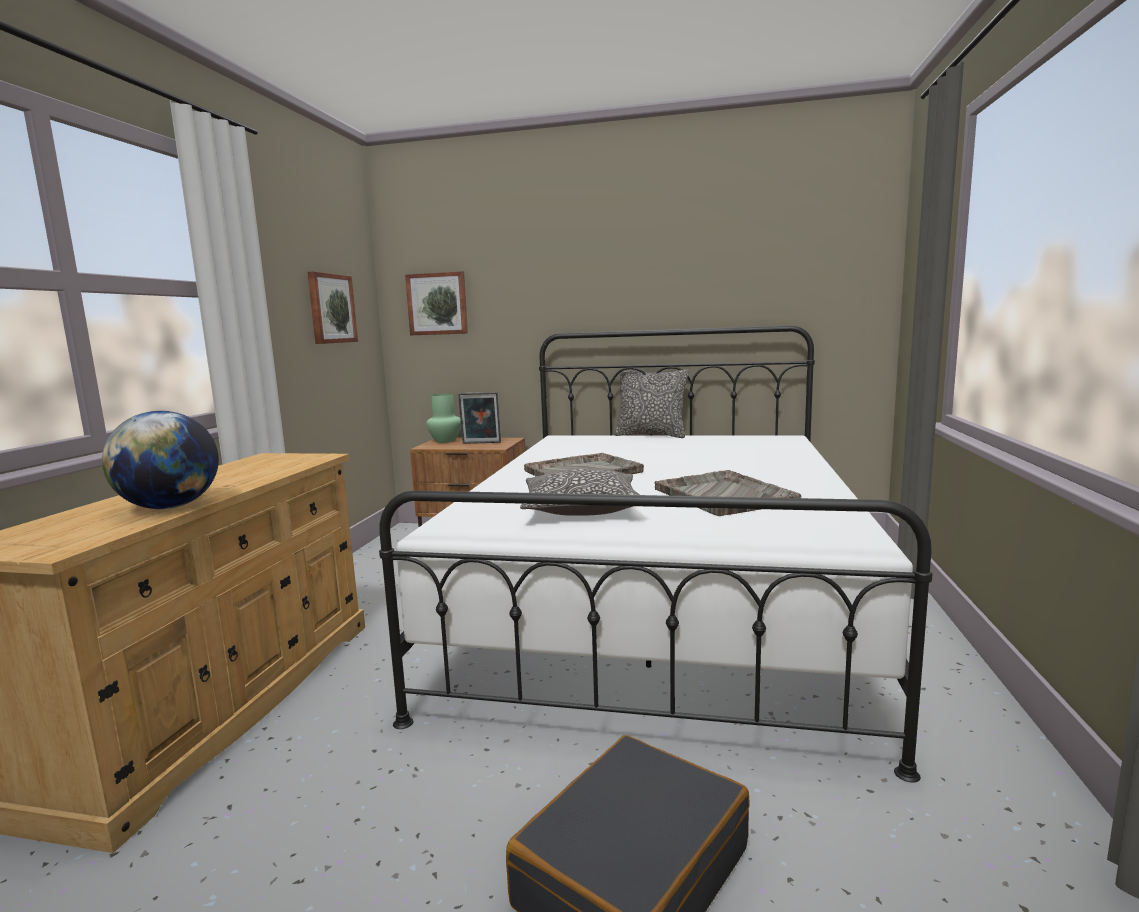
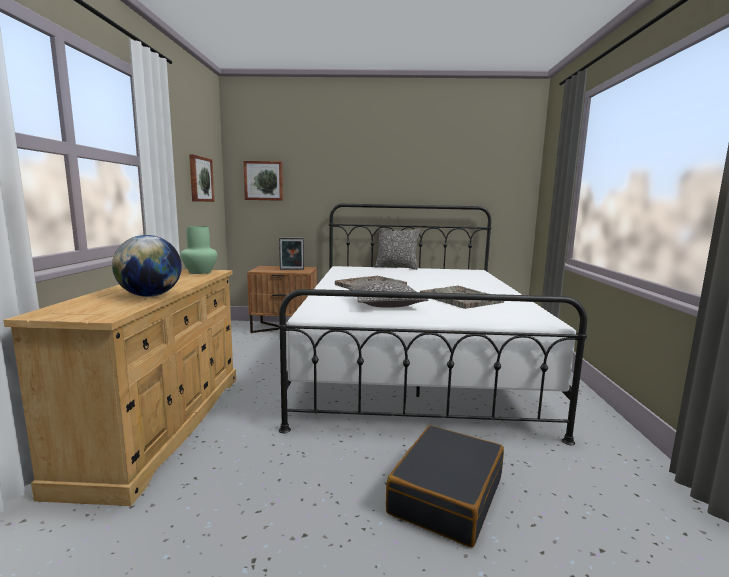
camera: 10 degrees left, 0 degrees up
green vase [426,394,461,443] -> green vase moved to [181,226,217,274]

